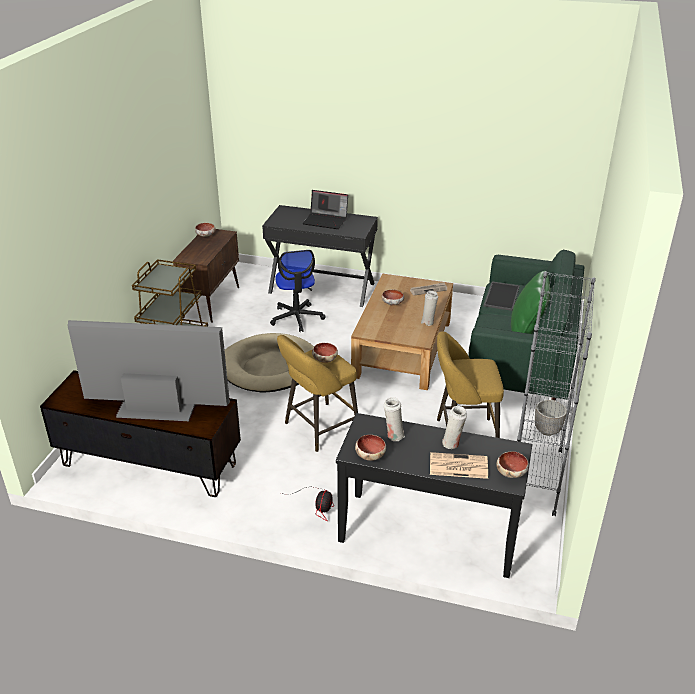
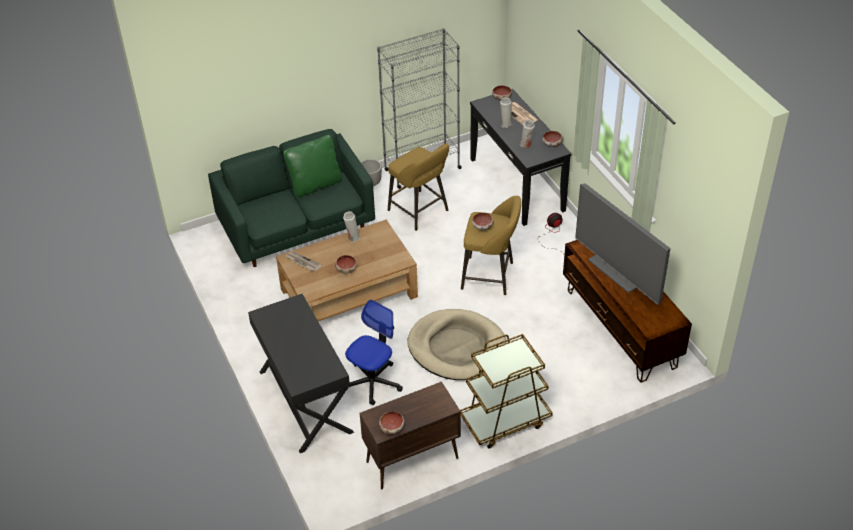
camera: 130 degrees left, 10 degrees up
laptop [303,190,348,229] -> none
tray [484,281,520,311] -> none

